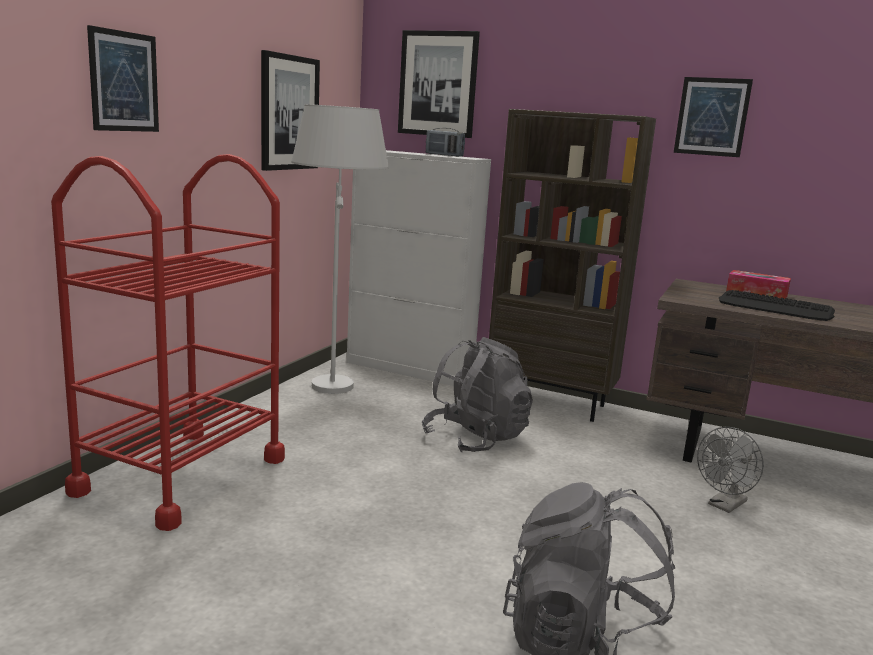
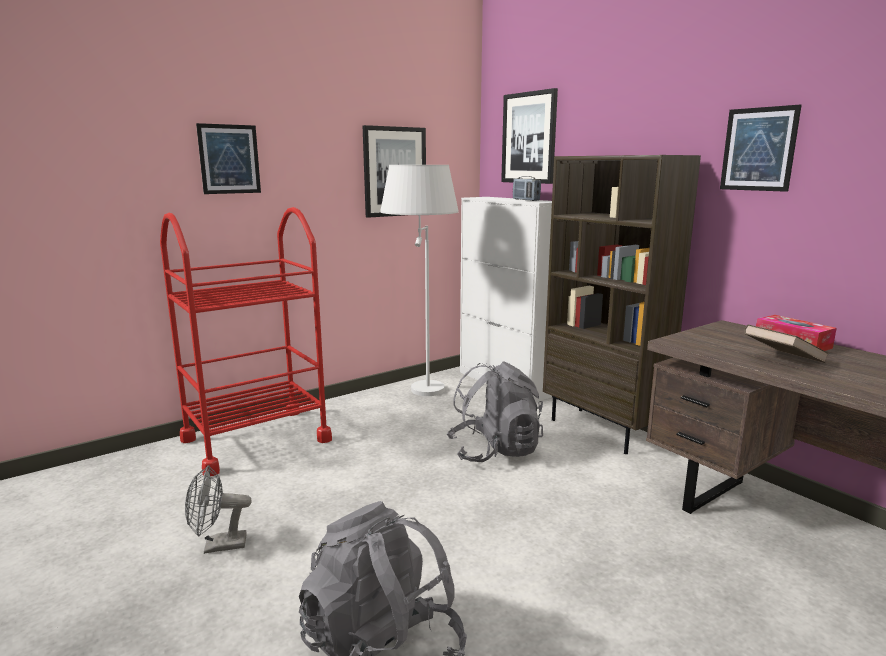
camera: 30 degrees right, 0 degrees up
grey fan [697,427,764,513] -> grey fan moved to [185,465,252,554]
keyboard [719,290,835,321] -> brown book [744,324,829,363]

